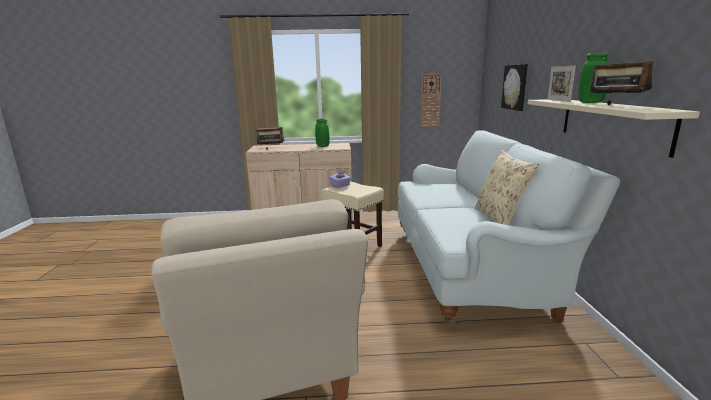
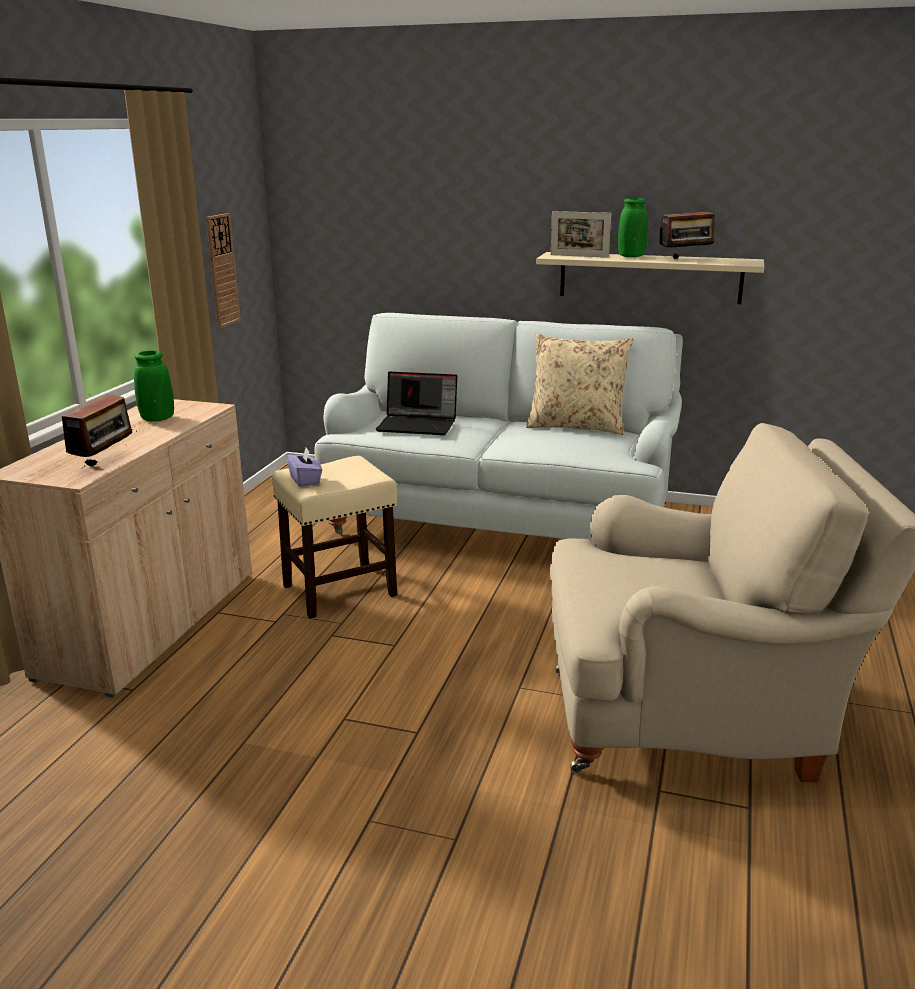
camera: 70 degrees left, 5 degrees up
picture [501,64,528,111] -> none
none -> laptop [376,372,457,435]

